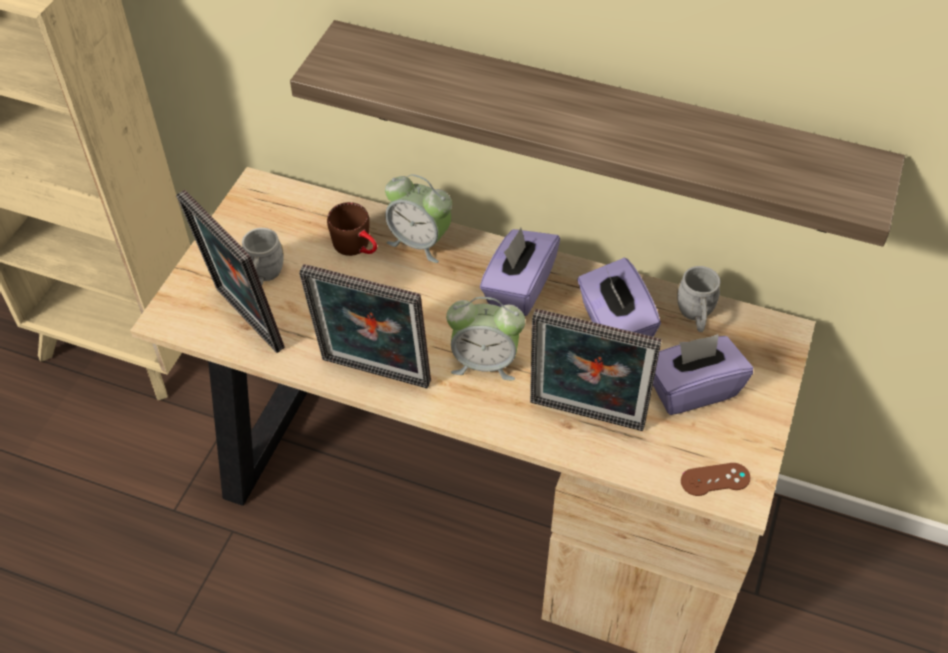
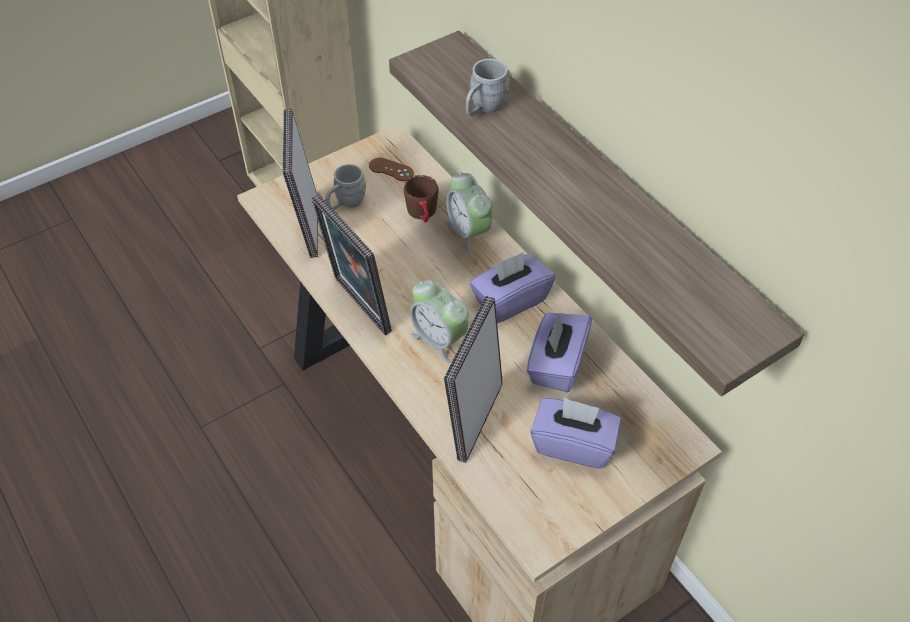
camera: 35 degrees right, 0 degrees up
picture frame [530,309,662,431] -> picture frame turned 60 degrees clockwise [444,296,503,463]
grey mug [677,266,721,332] -> grey mug moved to [466,59,509,116]
brown game controller [681,463,750,496] -> brown game controller moved to [369,158,414,181]

